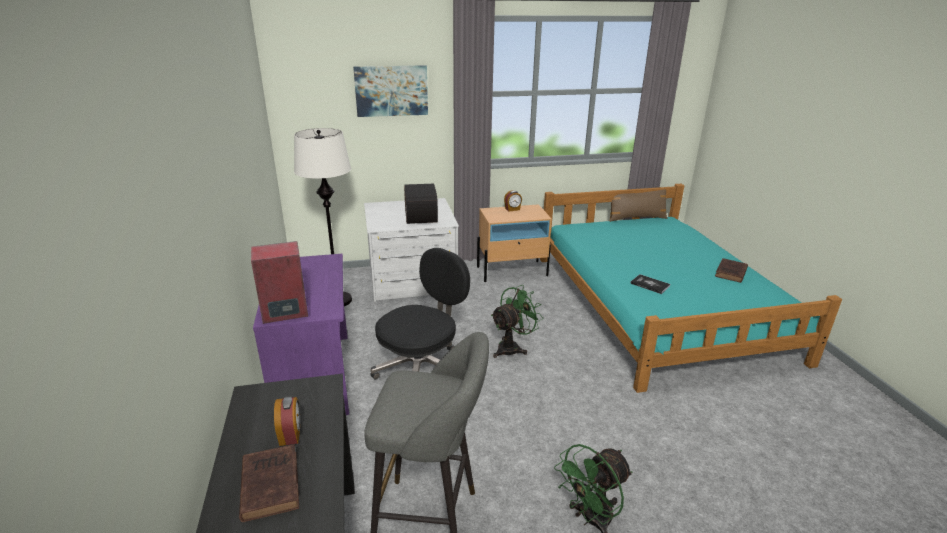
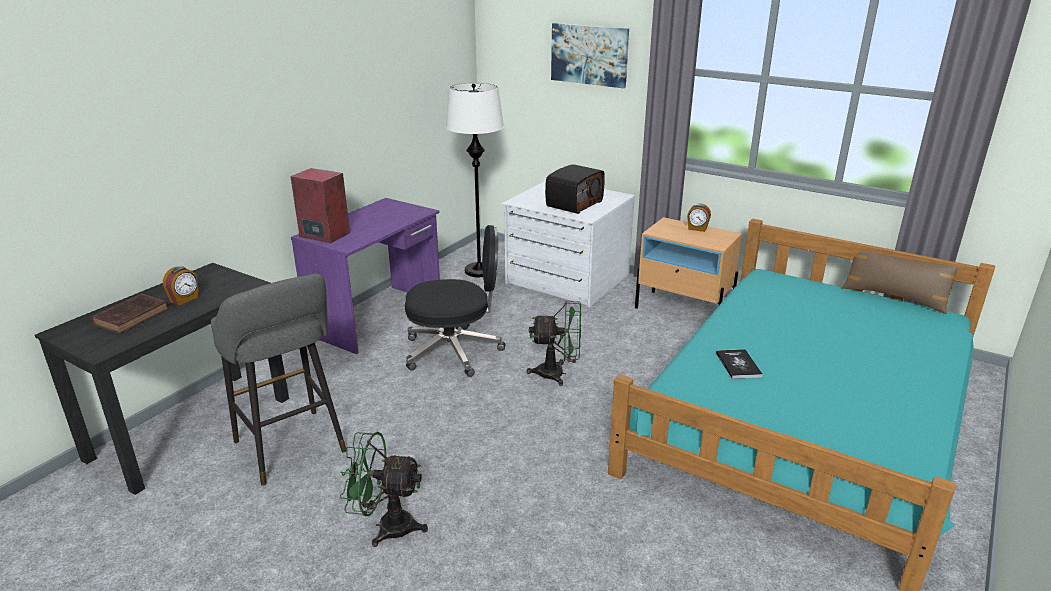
camera: 45 degrees right, 0 degrees up
brown book [715,258,748,283] -> none

